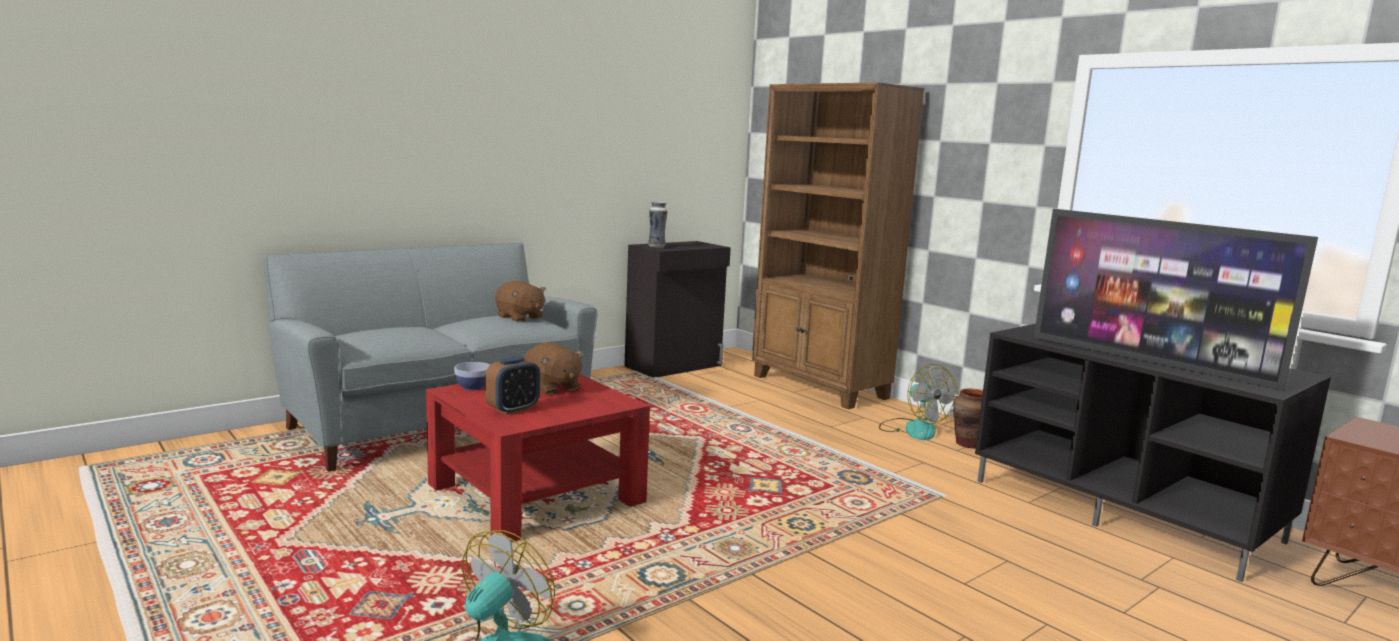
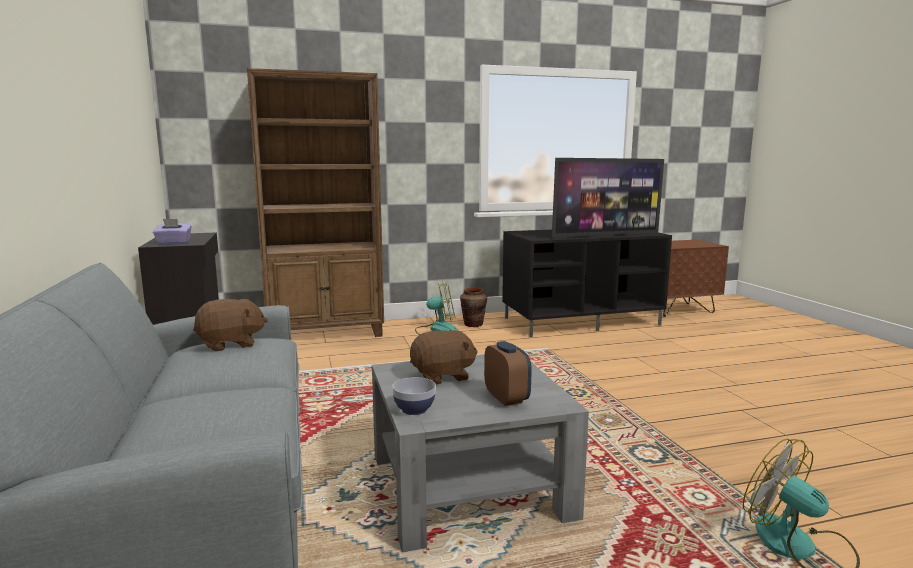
camera: 65 degrees left, 0 degrees up
red coffee table [426,374,650,542] -> grey coffee table [372,354,589,552]
vase [648,201,667,248] -> purple tissue box [153,219,192,244]

